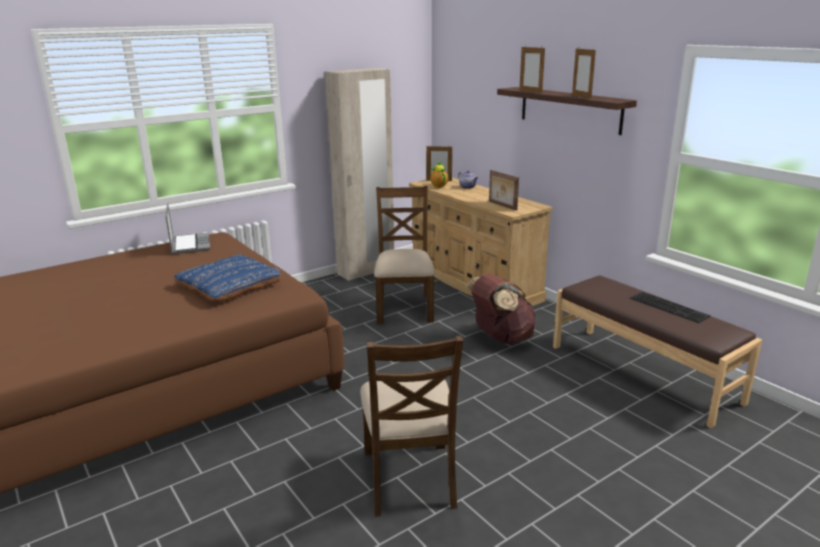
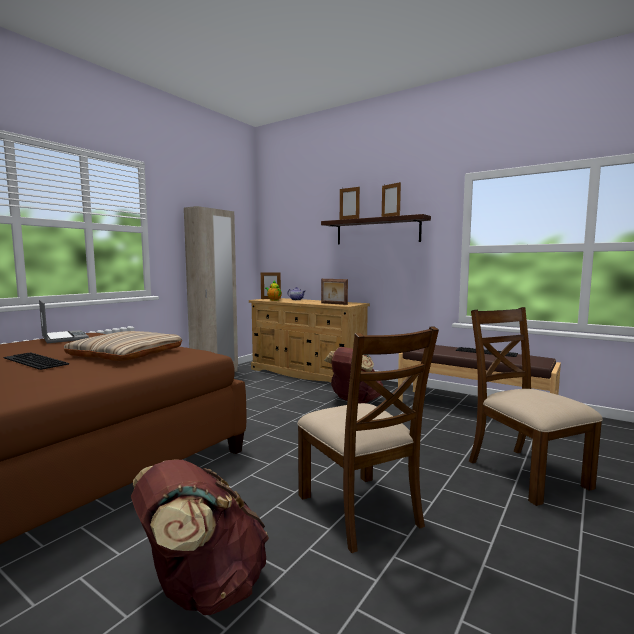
camera: 20 degrees left, 15 degrees down
blue pillow [174,254,282,302] -> beige pillow [63,331,183,361]
brown chair [374,186,435,324] -> brown chair moved to [469,307,603,506]
none -> keyboard [4,352,69,370]
none -> brown backpack [131,460,269,615]

